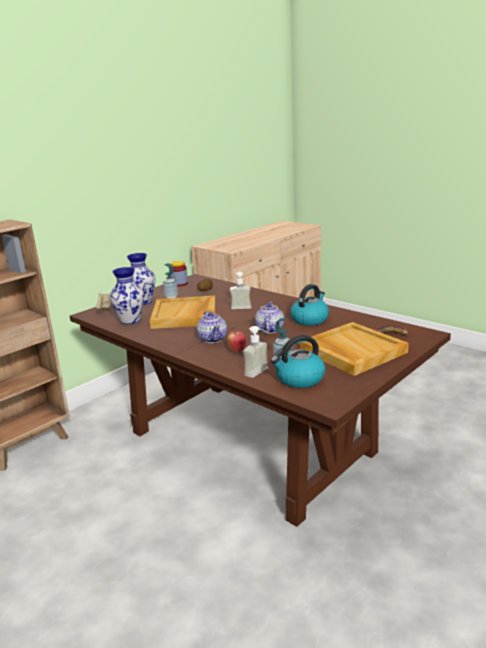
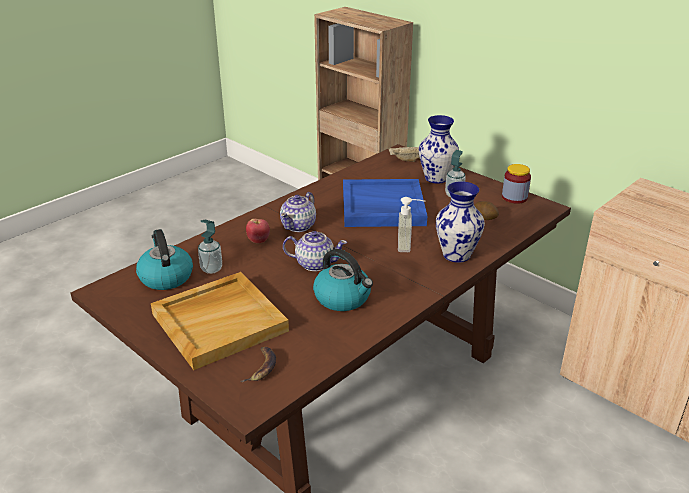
camera: 90 degrees right, 10 degrees up
vase [110,267,144,324] -> vase moved to [436,181,485,263]
beige tray [150,295,216,329] -> blue tray [343,179,427,227]
teapot [197,311,227,343] -> teapot turned 45 degrees counterclockwise [280,192,316,232]
soap dispenser [243,326,269,378] -> none

